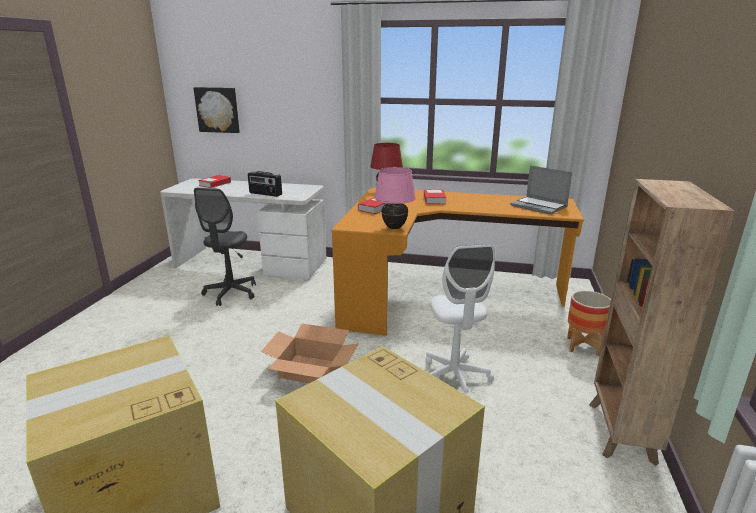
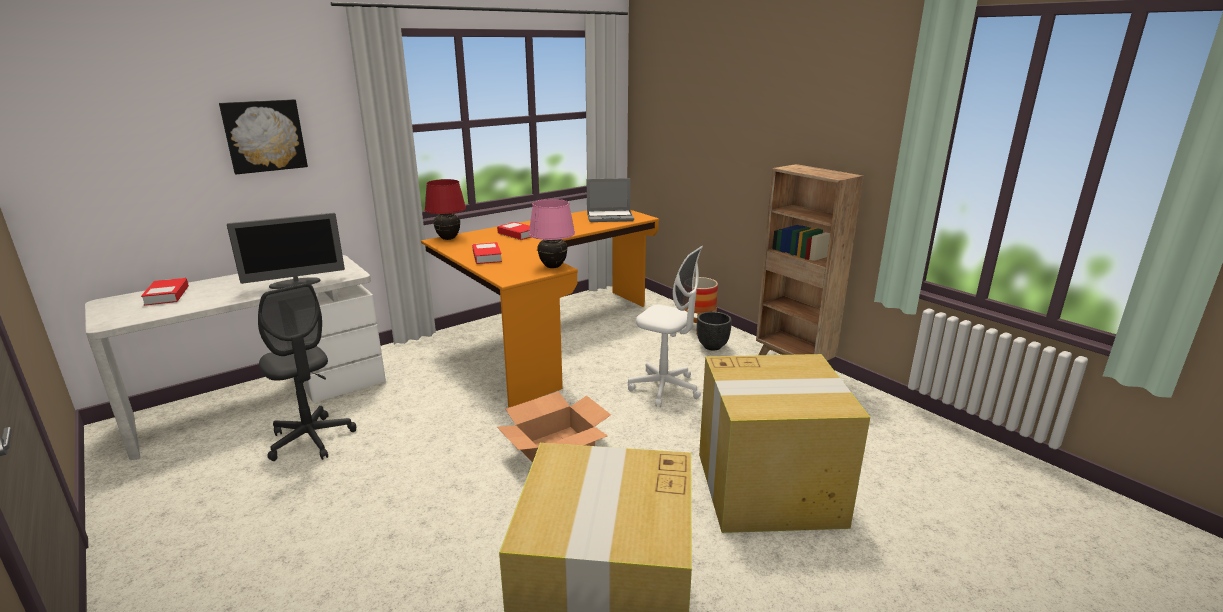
camera: 50 degrees left, 0 degrees up
picture [194,87,240,133] -> picture moved to [219,99,308,174]
radio [248,171,282,197] -> monitor [227,213,345,289]
none -> black planter [697,312,732,350]

